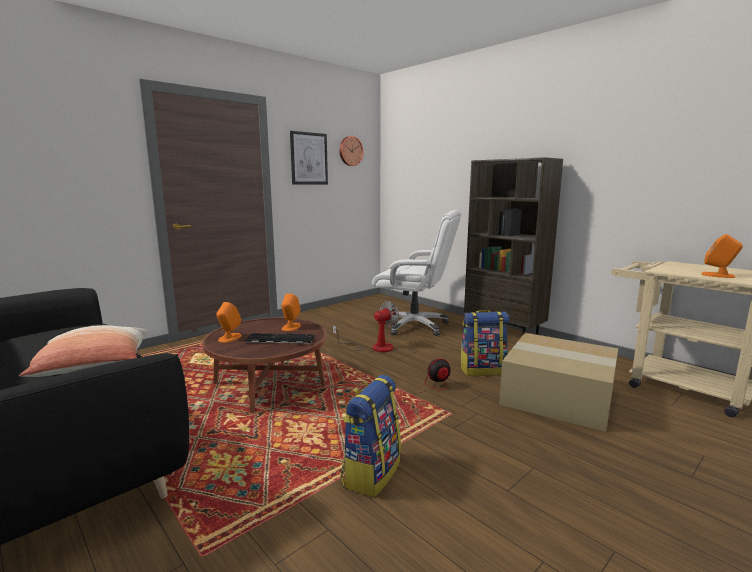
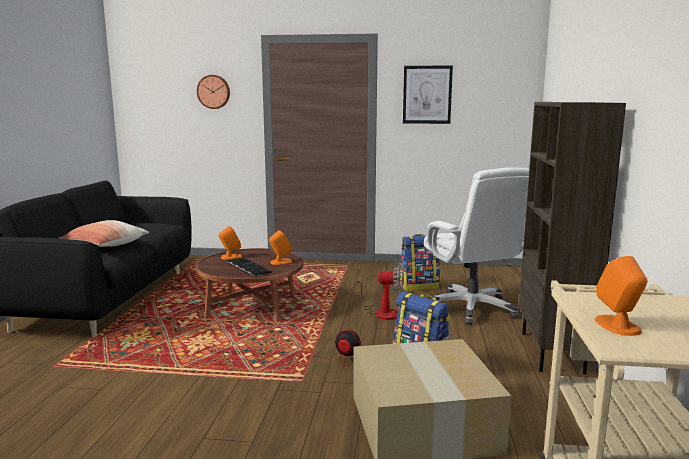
camera: 50 degrees right, 0 degrees up
wall clock [339,136,364,166] -> wall clock moved to [197,75,230,109]
backpack [340,375,401,497] -> backpack moved to [399,234,440,291]

